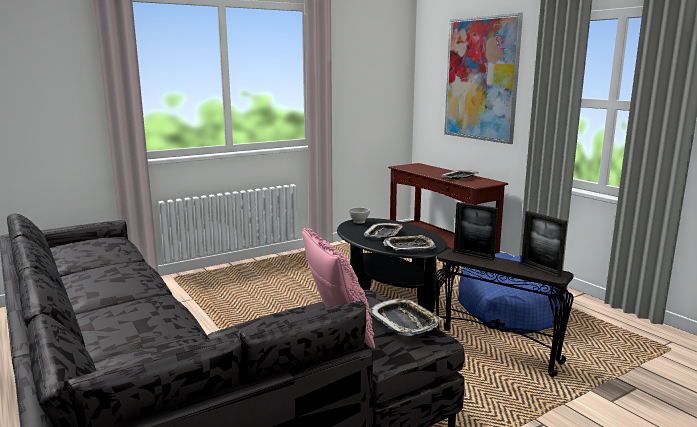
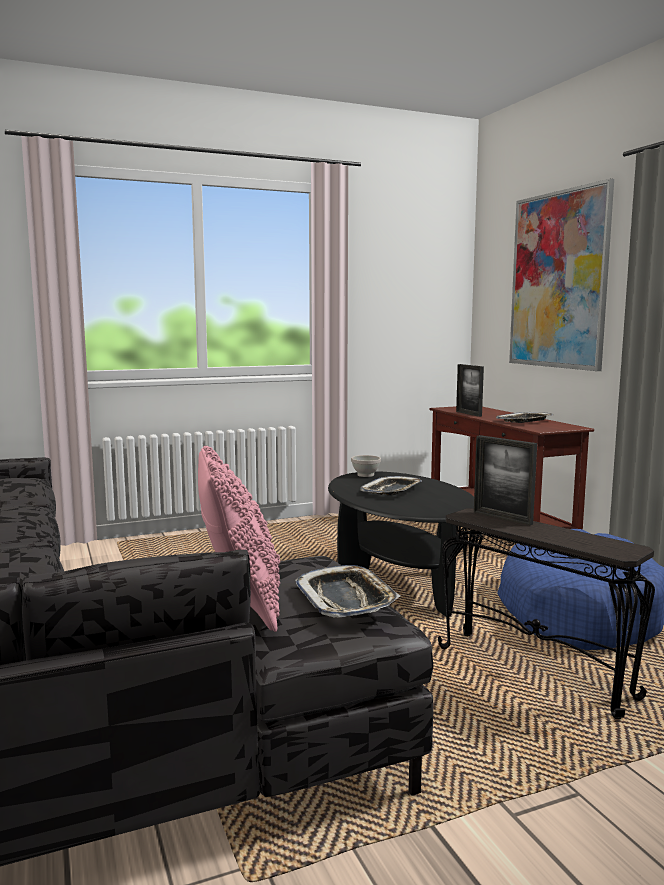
camera: 10 degrees right, 5 degrees down
tray [383,235,436,251] -> none
picture frame [521,211,567,277] -> picture frame moved to [456,364,484,417]

